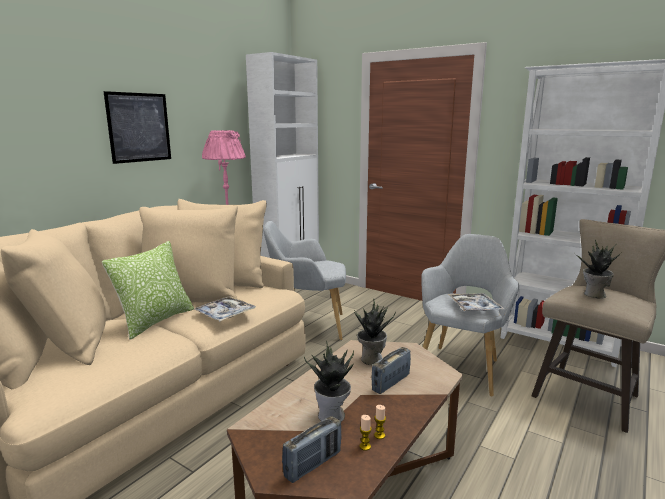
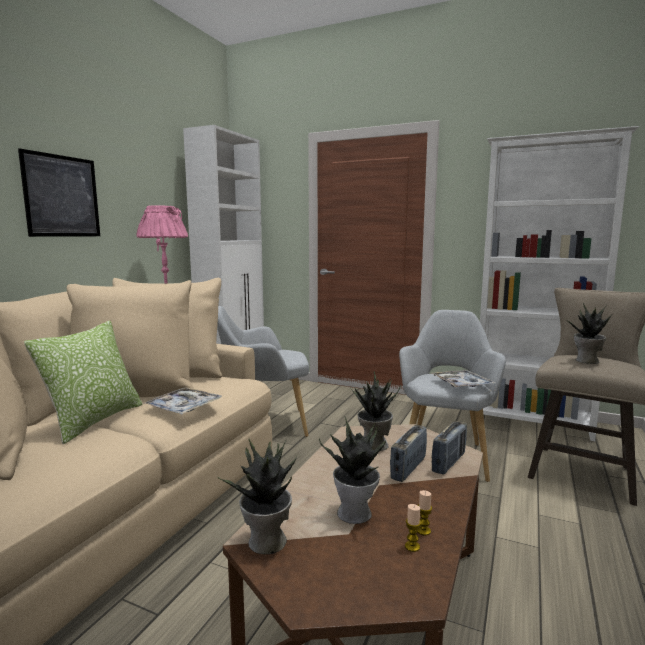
camera: 10 degrees left, 5 degrees down
radio [282,416,341,483] -> radio moved to [432,421,467,475]
none -> potted plant [217,439,297,554]

